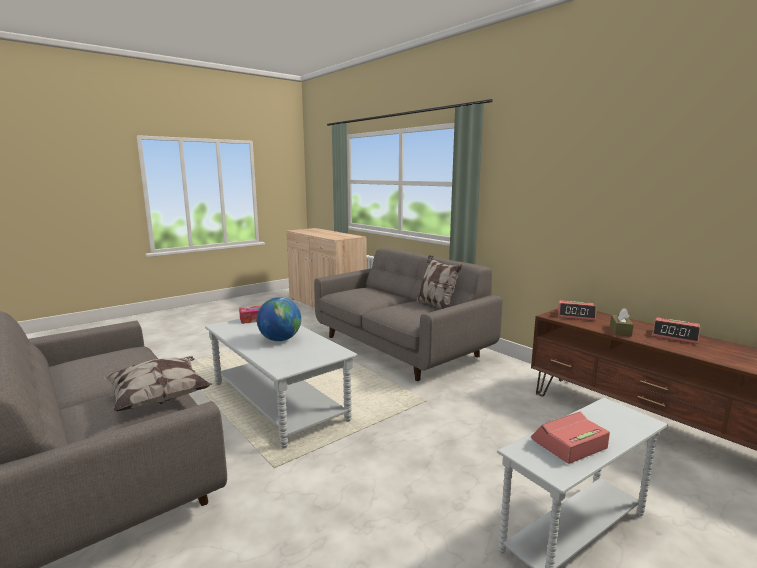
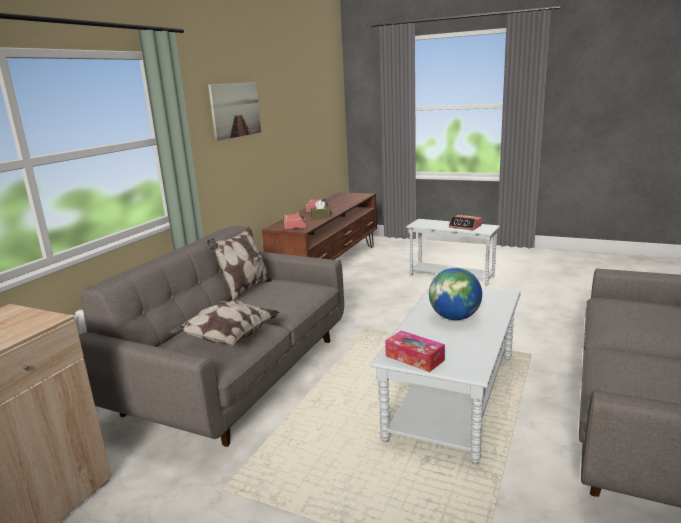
camera: 115 degrees left, 5 degrees up
pillow [103,356,212,411] -> pillow moved to [168,301,280,345]
none -> picture [208,82,261,141]

